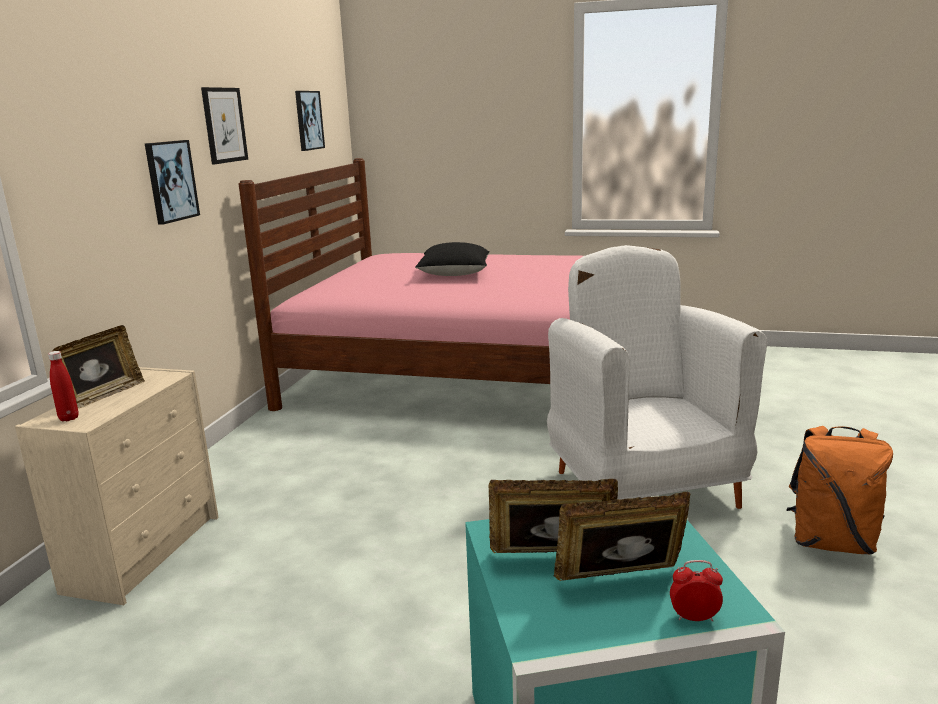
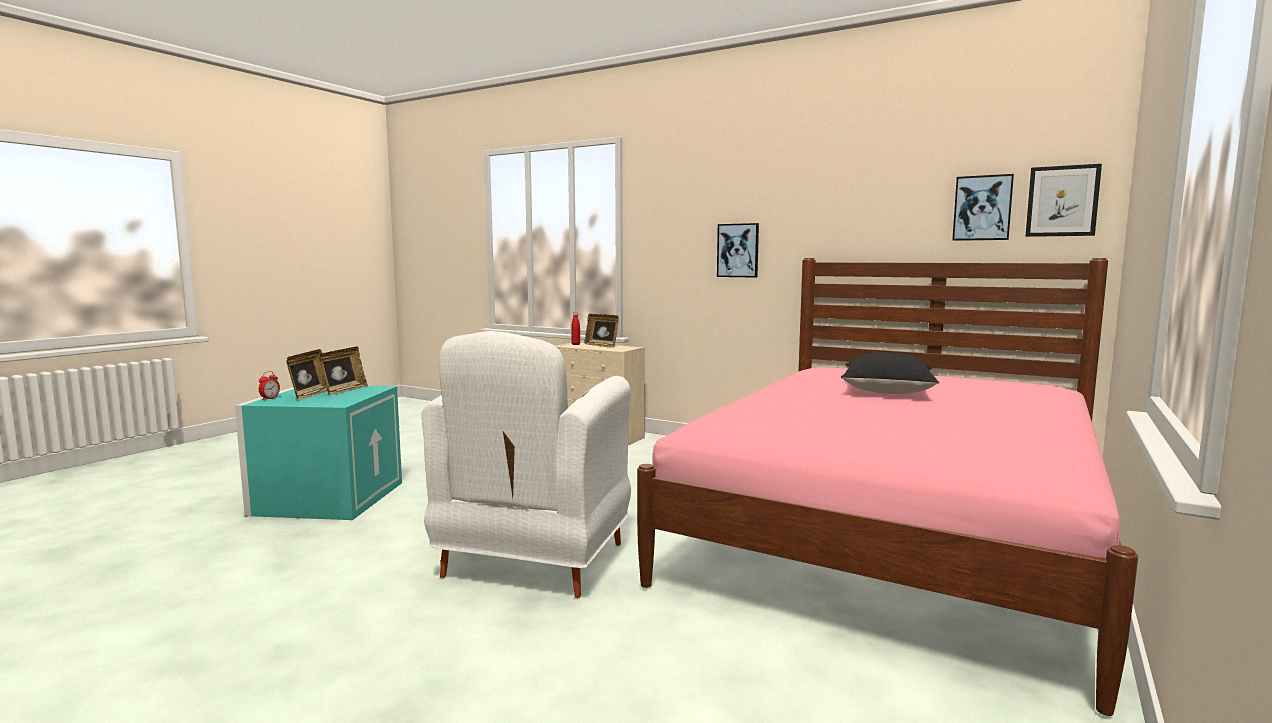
camera: 105 degrees right, 10 degrees down
picture [201,87,248,164] -> picture moved to [1025,164,1102,237]
white armchair [547,245,767,509] -> white armchair turned 105 degrees clockwise [422,331,631,598]
orange backpack [786,426,893,554] -> none

